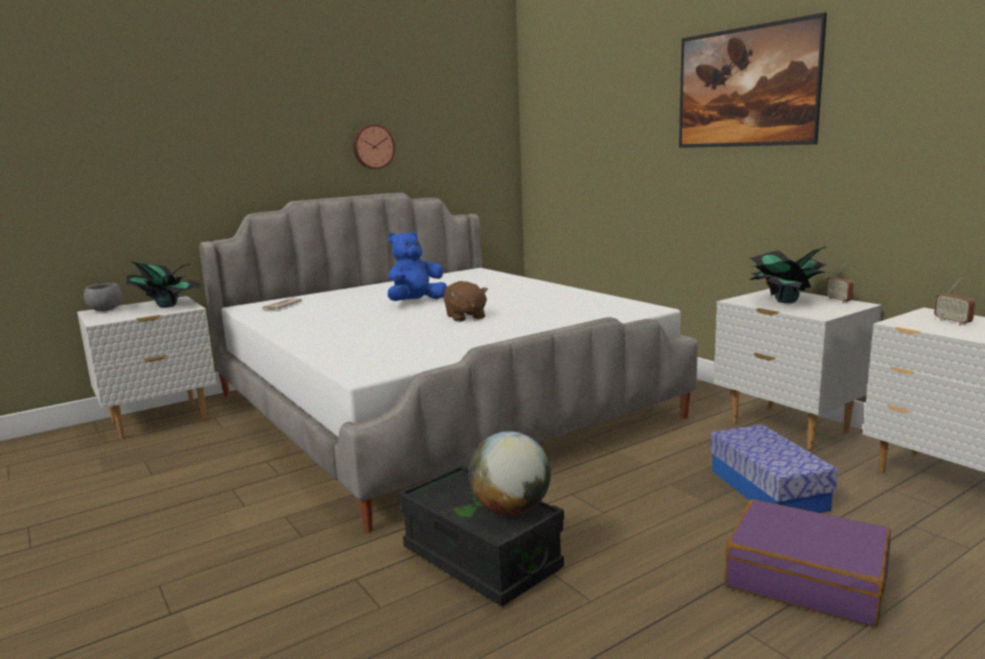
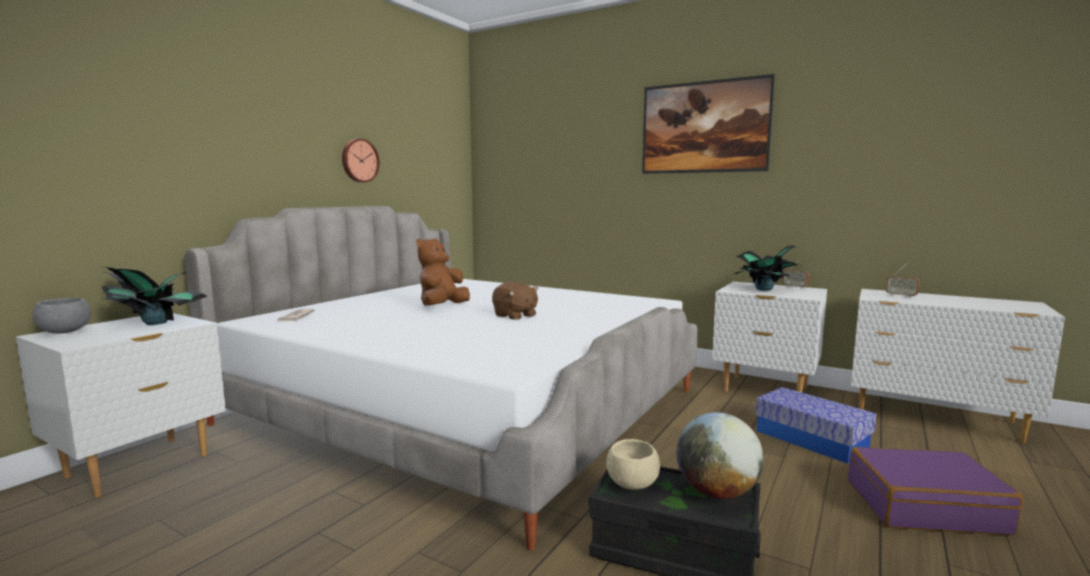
camera: 25 degrees left, 5 degrees down
blue plush toy [388,232,447,301] -> brown plush toy [416,238,470,305]
none -> beige bowl [606,439,660,490]

